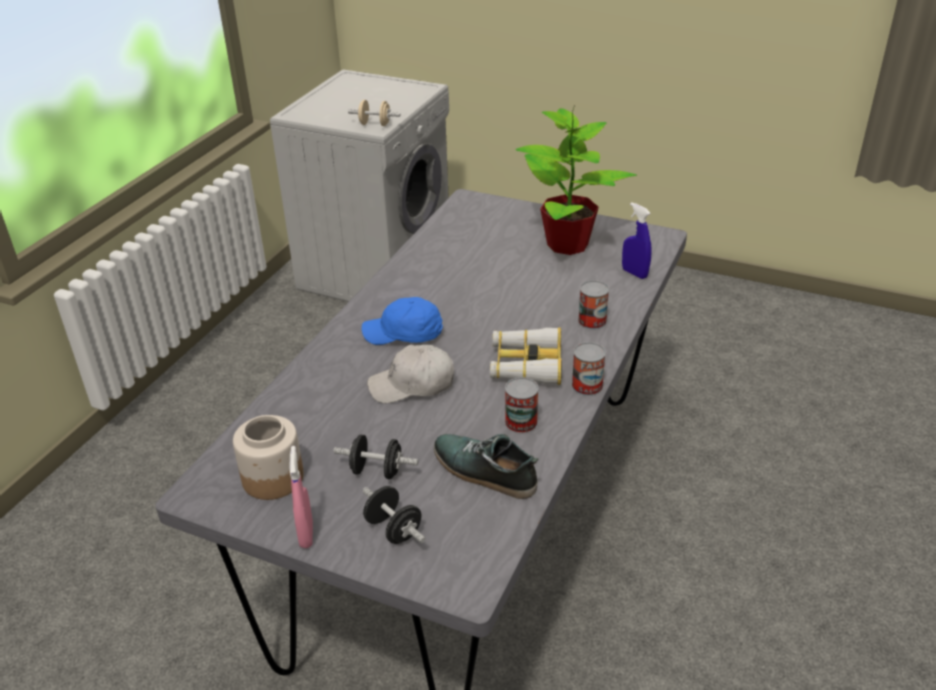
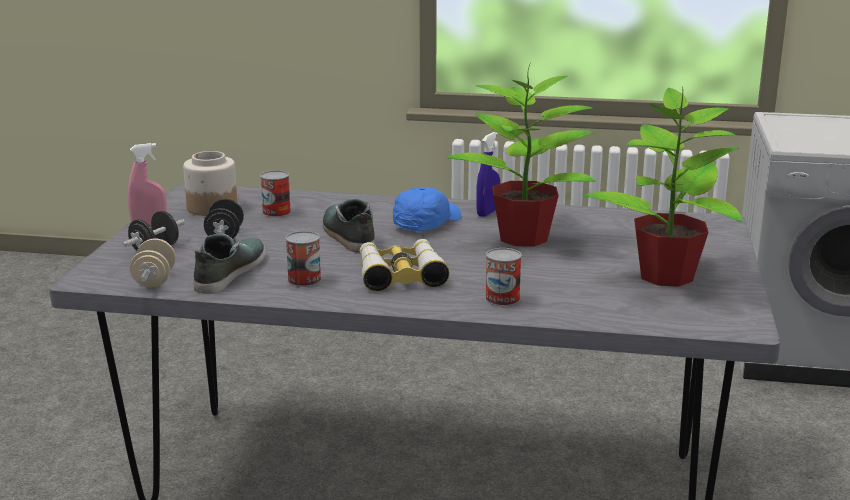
camera: 75 degrees right, 15 degrees down
beige dumbbell [348,100,401,126] -> beige dumbbell moved to [130,238,176,288]
blue cap [362,297,443,345] -> blue cap turned 45 degrees clockwise [393,187,461,231]
white cap [367,345,454,403] -> shoe [323,198,375,253]
can [572,342,606,396] -> can moved to [260,170,291,217]
blue spray bottle [622,202,652,279] -> blue spray bottle moved to [476,132,500,217]
none -> potted plant [446,63,595,246]

